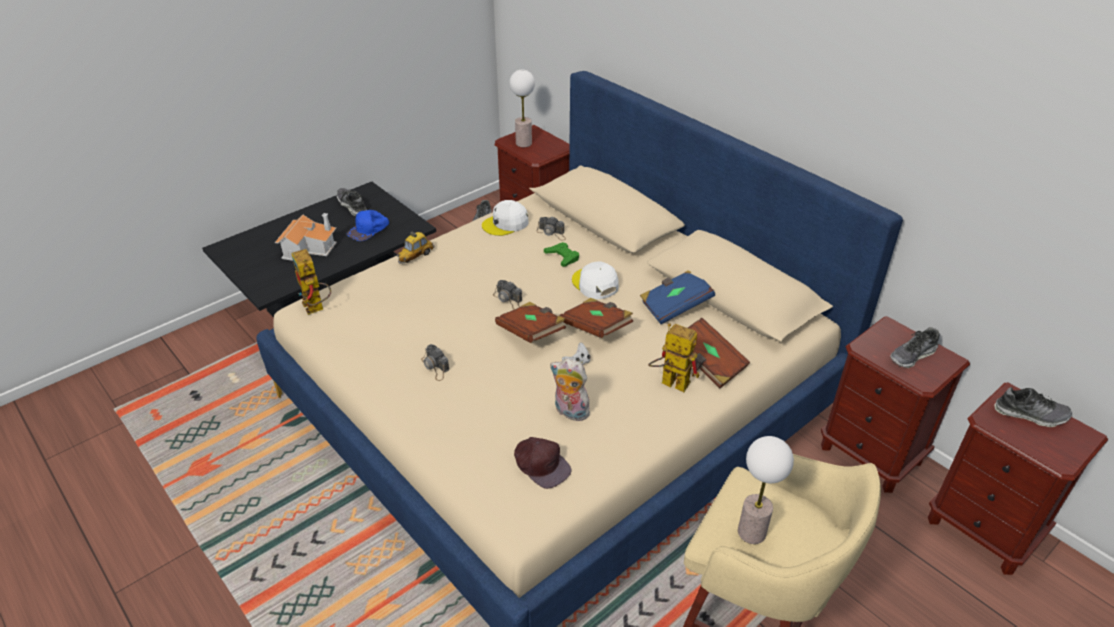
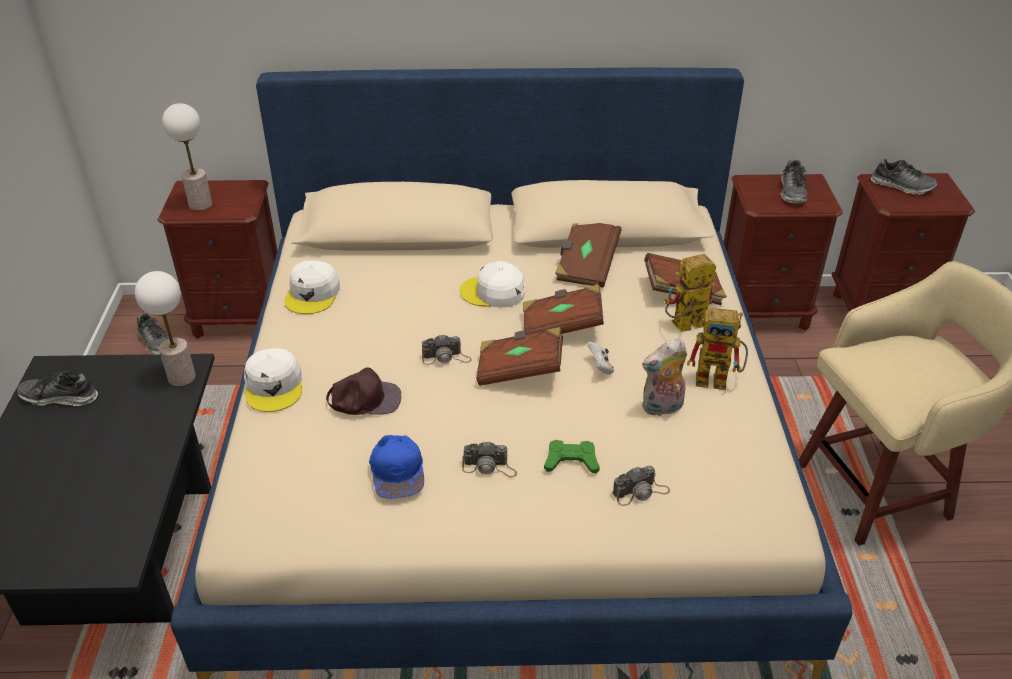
camera: 50 degrees left, 0 degrees up
toy house [275,213,337,261] -> none
toy robot [292,249,331,315] -> toy robot moved to [687,308,748,390]
blue cap [347,210,389,241] -> blue cap moved to [369,435,424,499]
toy car [397,232,435,264] -> white cap [244,348,302,412]
brown cap [514,437,572,489] -> brown cap moved to [326,367,401,415]
camera [536,217,566,240] -> camera moved to [613,466,670,506]
green game controller [544,242,579,267] -> green game controller moved to [544,440,600,474]
blue book [640,270,715,324] -> brown book [555,223,622,288]
table lamp [738,436,794,544] -> table lamp moved to [135,271,196,387]
shoe [994,387,1072,427] -> shoe turned 60 degrees clockwise [871,158,937,195]

